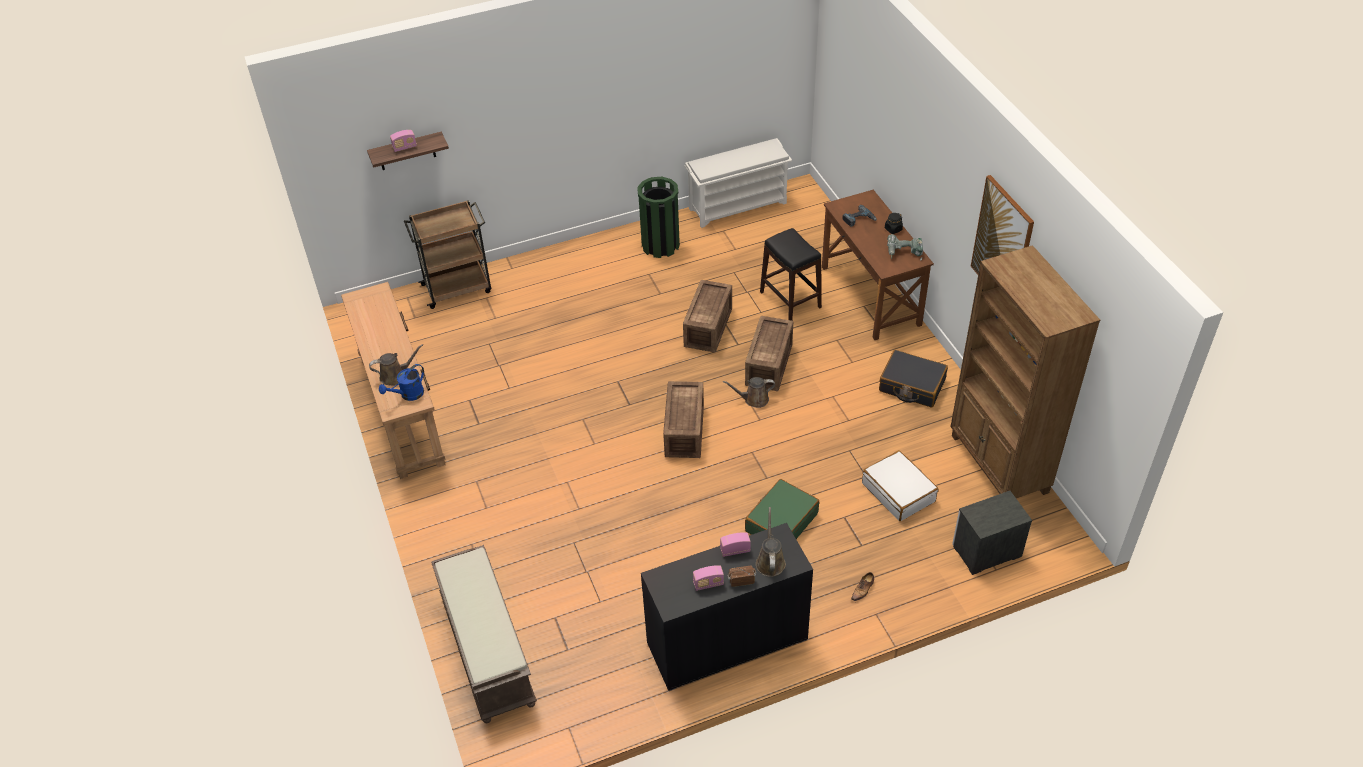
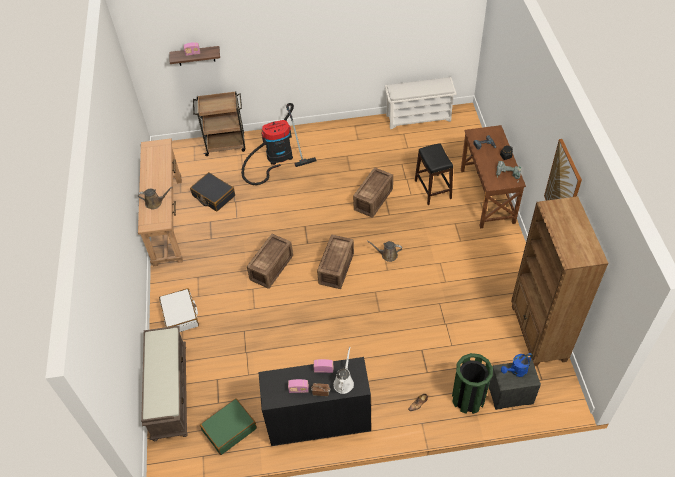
camera: 15 degrees right, 5 degrees up
blue watering can [379,364,424,401] -> blue watering can moved to [501,353,533,377]
green trash can [637,177,680,258] -> green trash can moved to [452,353,493,414]
crate [745,316,793,391] -> crate moved to [247,234,293,289]
green suitcase [745,479,819,539] -> green suitcase moved to [200,398,257,455]
brown watering can [756,507,786,577] -> white watering can [333,347,354,394]
white suitcase [862,450,938,521] -> white suitcase moved to [159,288,199,332]
black suitcase [879,350,948,408] -> black suitcase moved to [190,172,235,212]
none -> vacuum cleaner [241,103,316,185]

